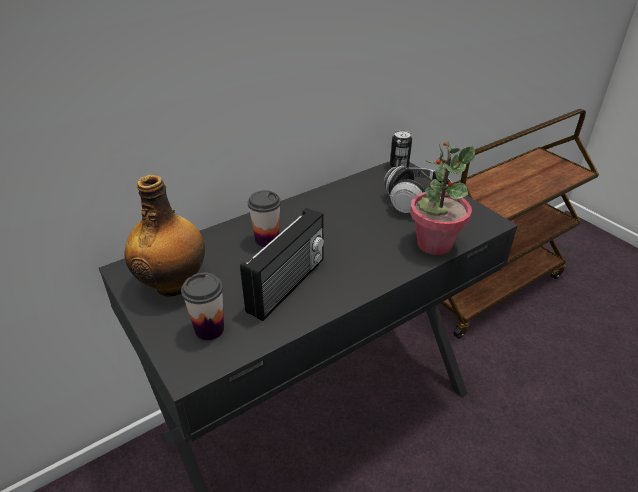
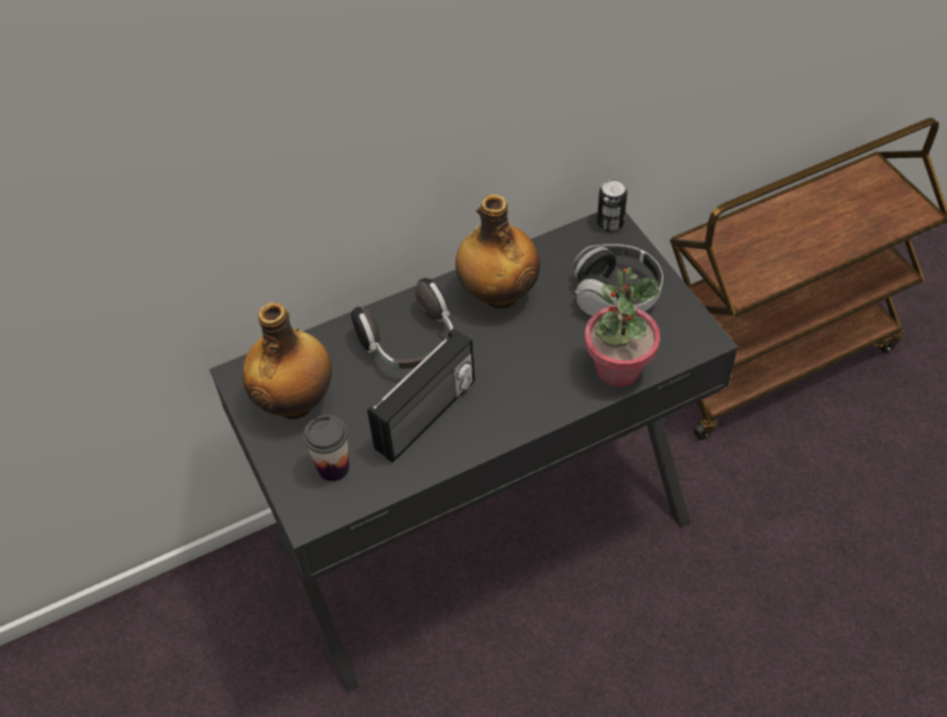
camera: 10 degrees right, 15 degrees up
cup [248,190,281,247] -> headphones [351,278,454,369]
none -> bottle [455,194,540,308]

